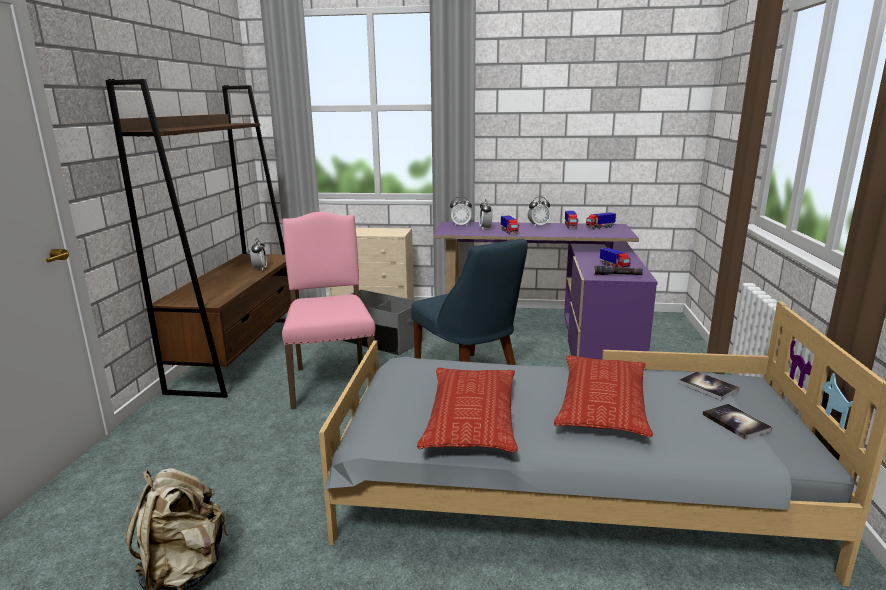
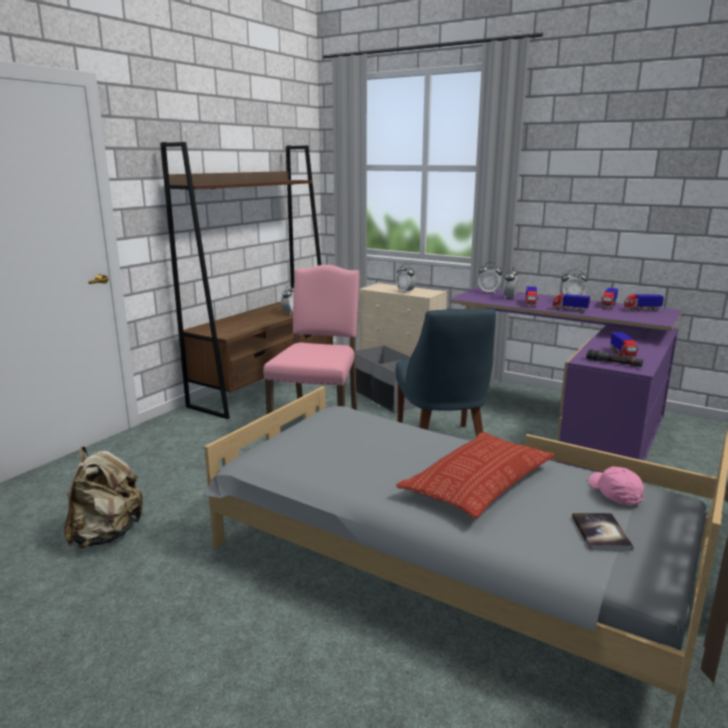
camera: 25 degrees right, 0 degrees up
pillow [417,367,518,452] -> none
book [678,371,739,401] -> pink cap [589,467,644,505]
none -> alarm clock [396,264,416,293]
none -> toy truck [552,294,590,313]

